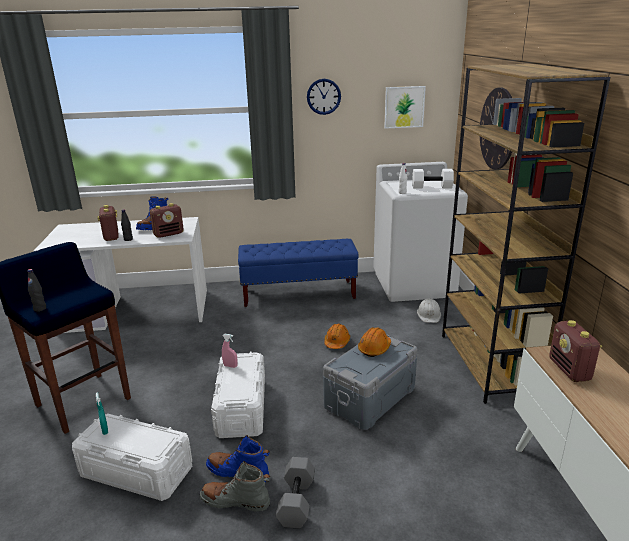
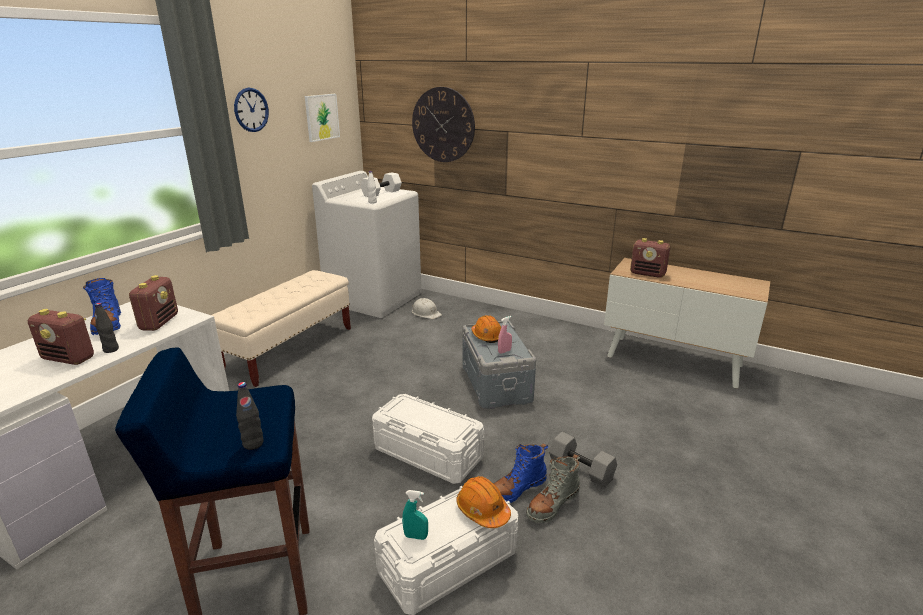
camera: 55 degrees left, 0 degrees up
pink spray bottle [222,334,237,368] -> pink spray bottle moved to [498,316,512,354]
blue bench [238,239,359,307] -> beige bench [212,270,351,387]
orange hard hat [324,324,350,349] -> orange hard hat moved to [456,476,511,528]
brown bookcase [442,64,610,404] -> none

